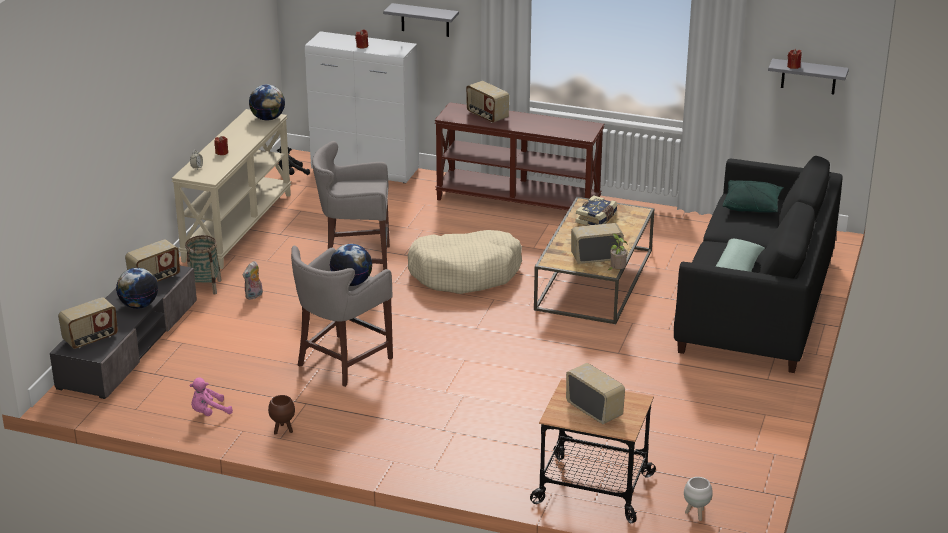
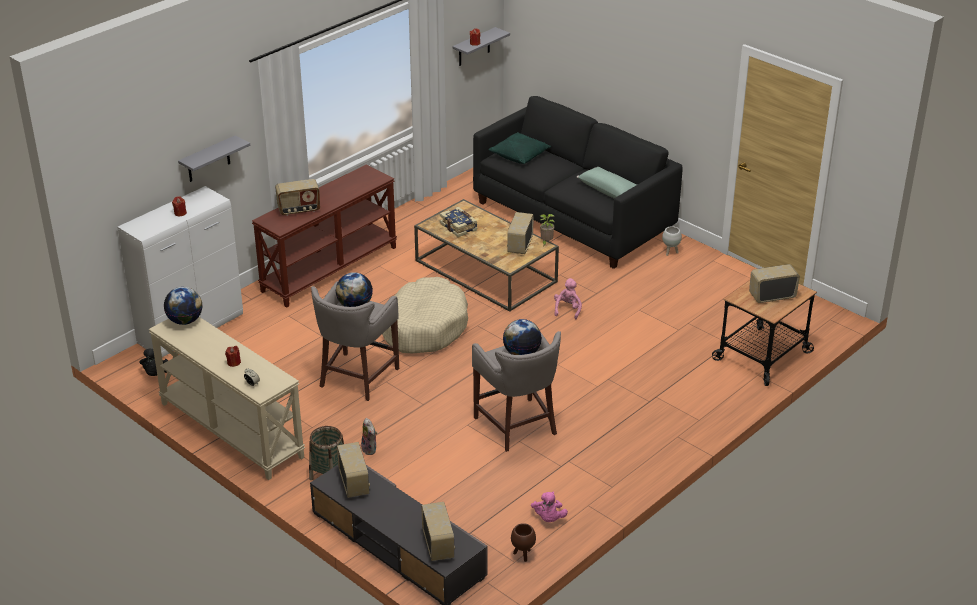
camera: 65 degrees left, 5 degrees up
globe [116,268,158,309] -> globe moved to [336,272,373,307]
brown planter [268,395,295,435] -> brown planter moved to [511,523,536,562]
white planter [684,477,713,521] -> white planter moved to [662,226,682,256]
none -> pink plush toy [554,278,582,319]

